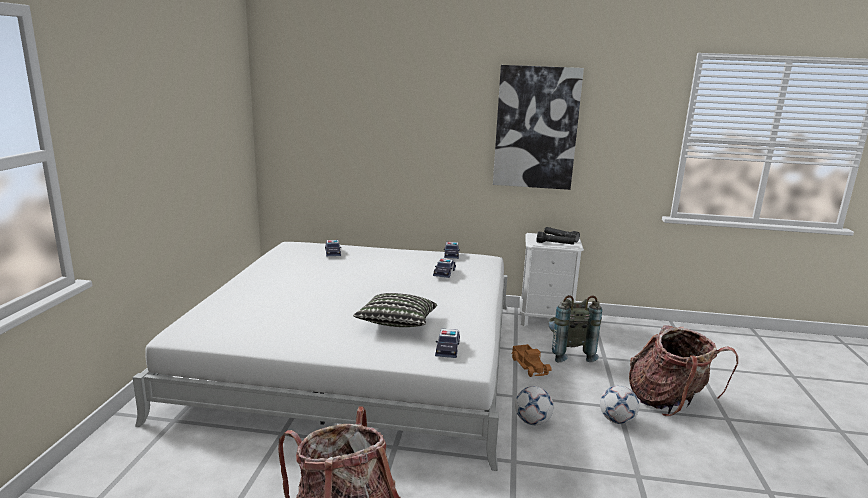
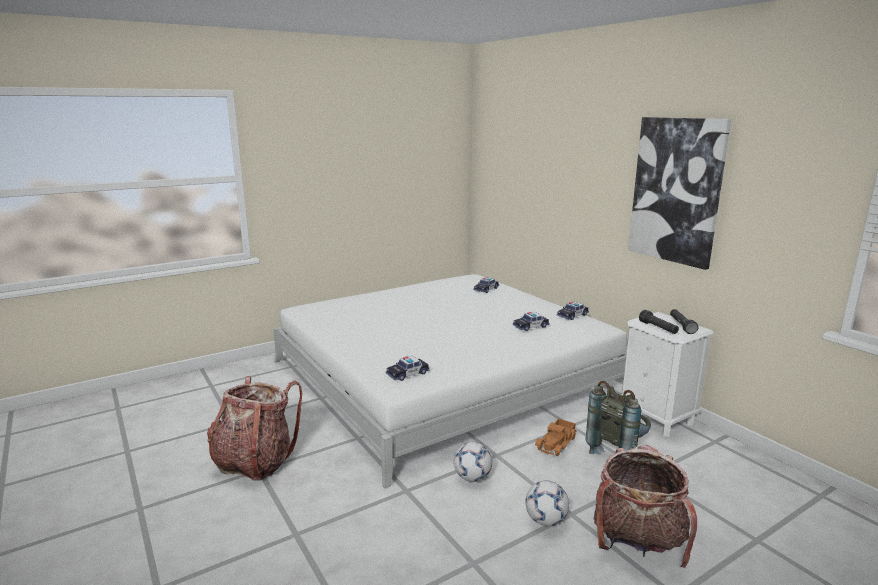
camera: 50 degrees right, 0 degrees up
pillow [353,293,437,327] -> none

